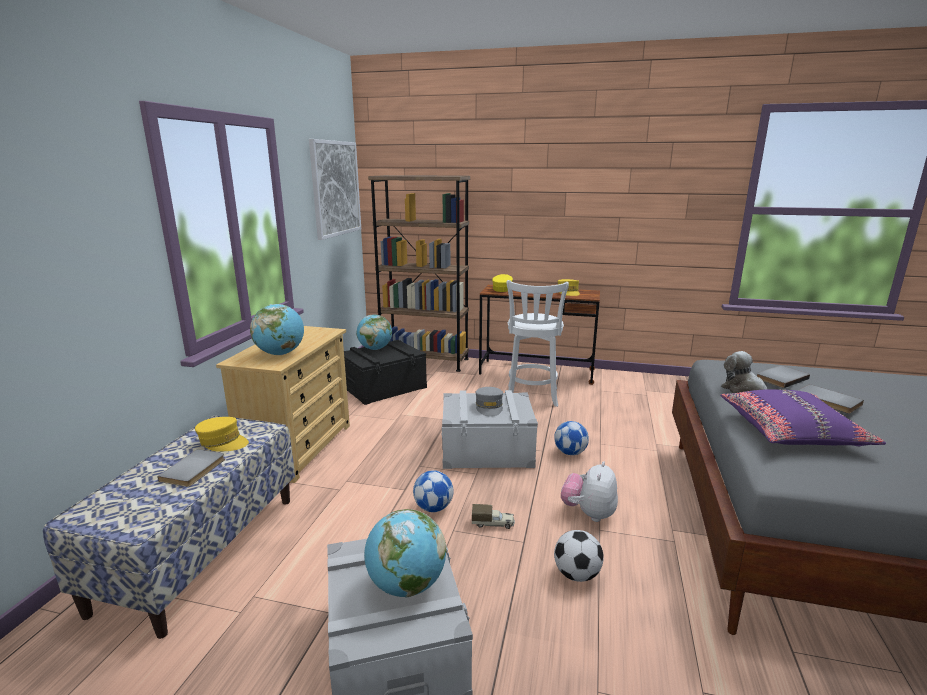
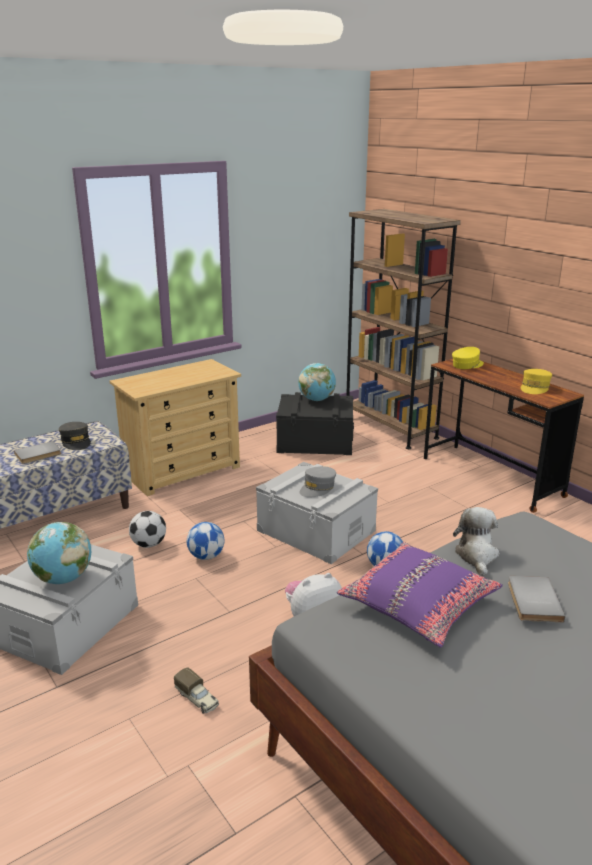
camera: 40 degrees right, 5 degrees up
yellow cap [195,417,249,452] -> grey cap [59,422,91,450]
globe [250,304,304,355] -> none
picture [309,139,361,240] -> none
toy truck [472,504,515,529] -> toy truck moved to [174,667,219,714]
white stool [506,280,569,407] -> none
football [554,530,604,582] -> football moved to [129,511,166,548]
grey book [756,365,810,388] -> none

